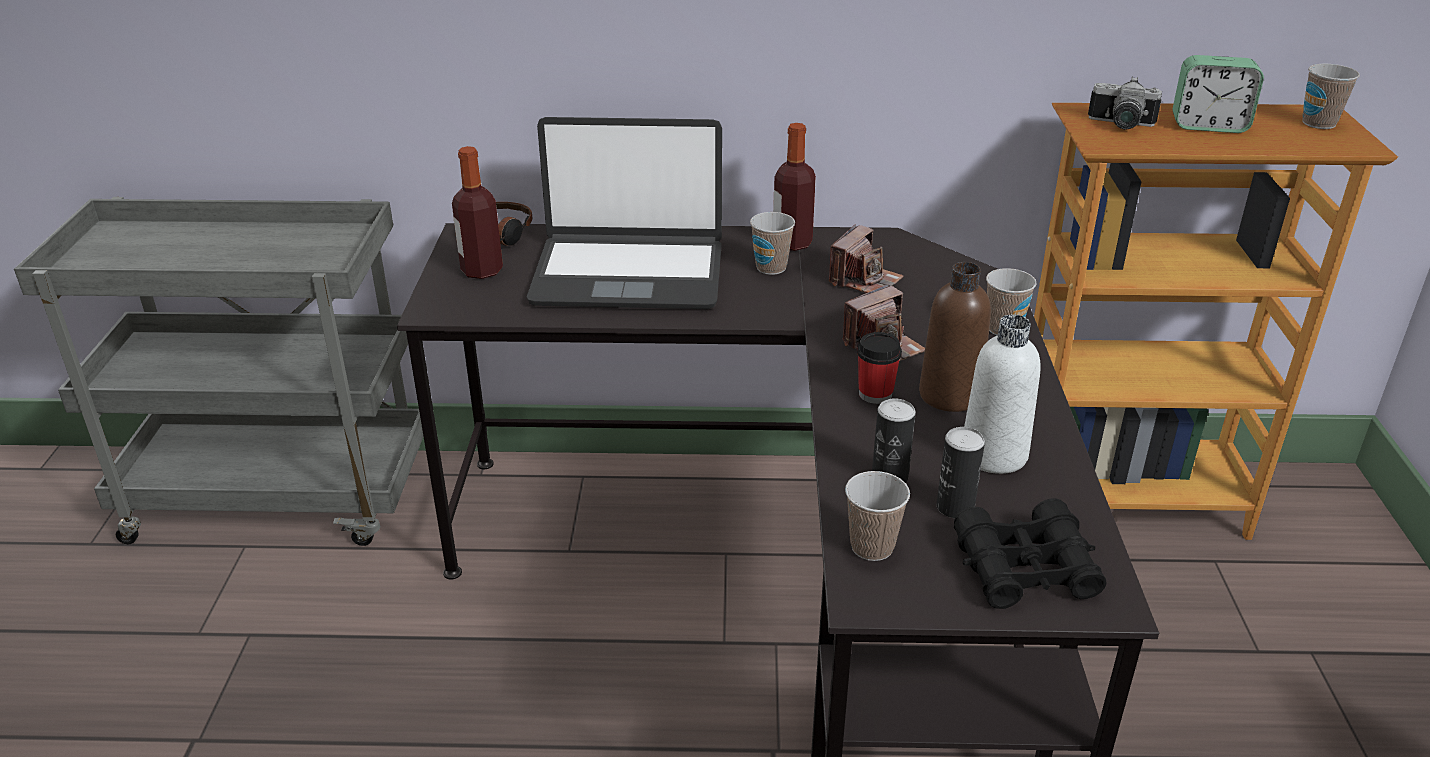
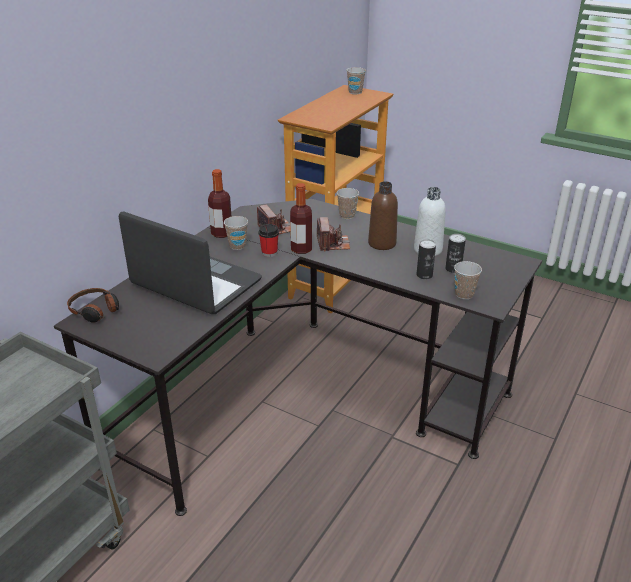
camera: 60 degrees left, 0 degrees up
bottle [452,146,503,279] -> bottle moved to [290,183,312,254]
laptop [527,117,722,309] -> laptop turned 90 degrees counterclockwise [119,211,262,314]
cup [857,332,902,404] -> cup moved to [259,224,279,257]
black binoculars [954,498,1107,609] -> none
camera [1088,76,1162,129] -> none
alarm clock [1173,55,1264,133] -> none

